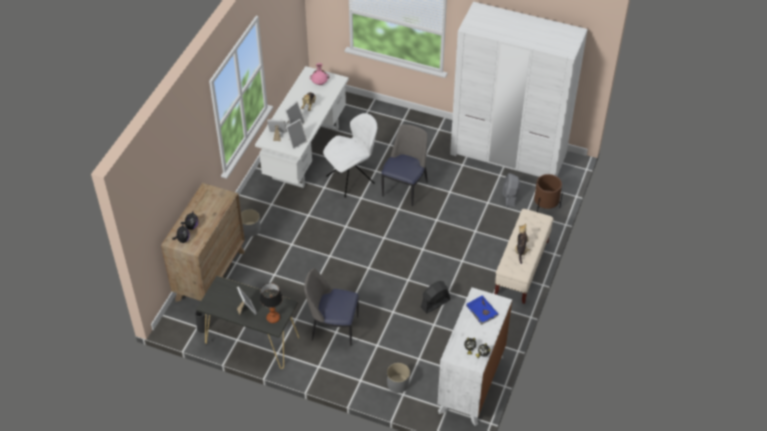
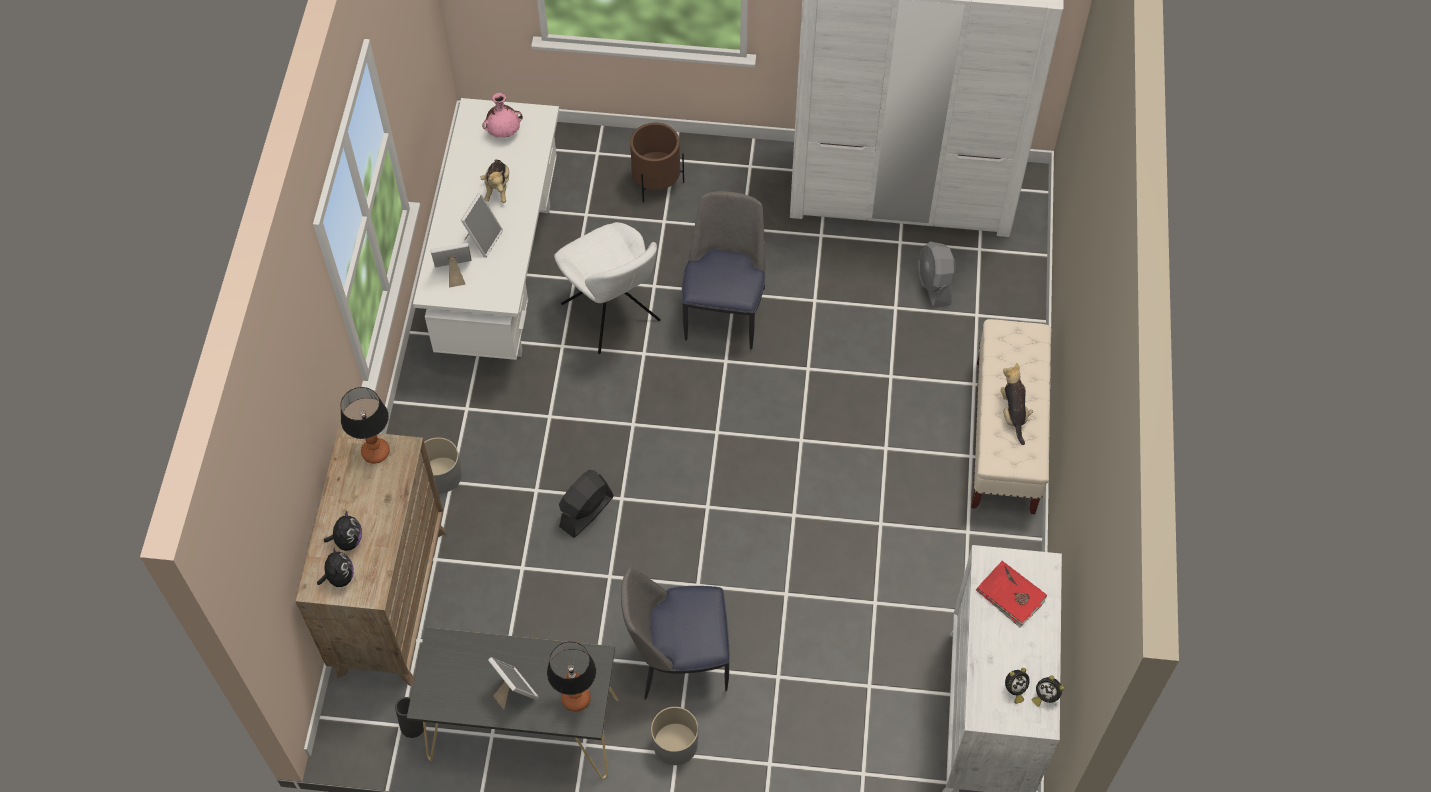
camera: 15 degrees left, 10 degrees up
picture frame [286,119,307,149] -> none
white chair [323,113,377,198] -> white chair turned 105 degrees clockwise [554,222,661,354]
grey planter [387,363,410,393] -> grey planter moved to [651,707,698,765]
black fan [421,281,450,313] -> black fan moved to [559,470,614,538]
blue book [466,296,498,325] -> red book [975,561,1047,627]
brown planter [534,174,563,212] -> brown planter moved to [630,123,684,203]
none -> table lamp [340,387,390,464]

